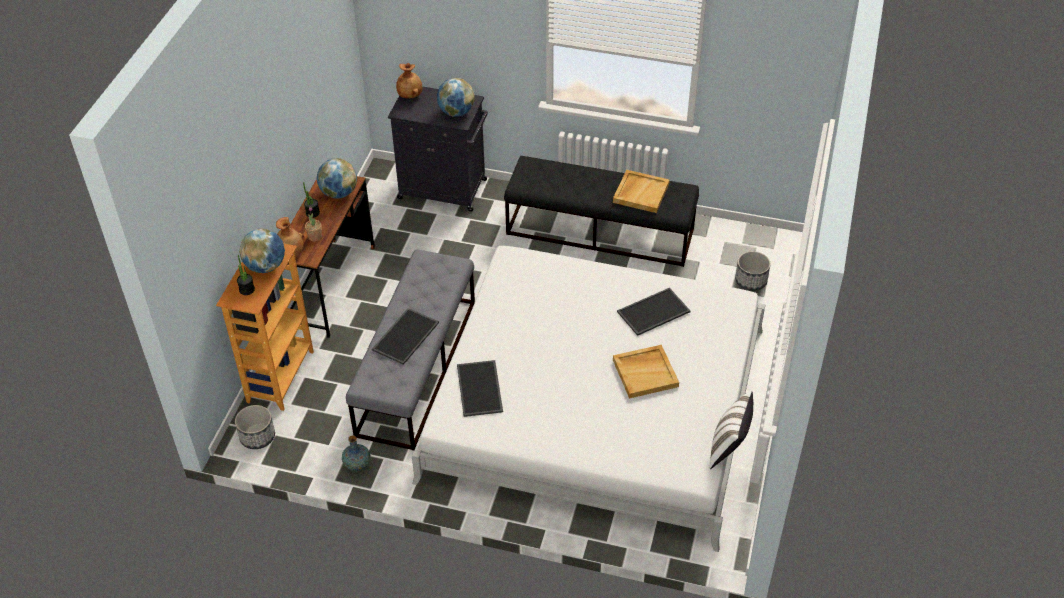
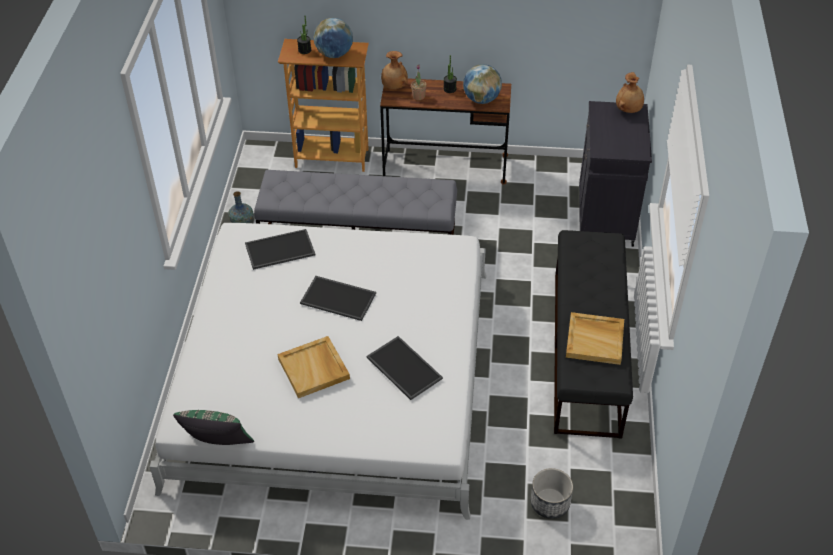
camera: 80 degrees right, 0 degrees up
planter [235,405,275,449] -> none
tray [372,308,439,365] -> tray moved to [300,276,376,321]
globe [437,78,475,117] -> none
white pillow [710,391,753,469] -> green pillow [173,410,254,445]

